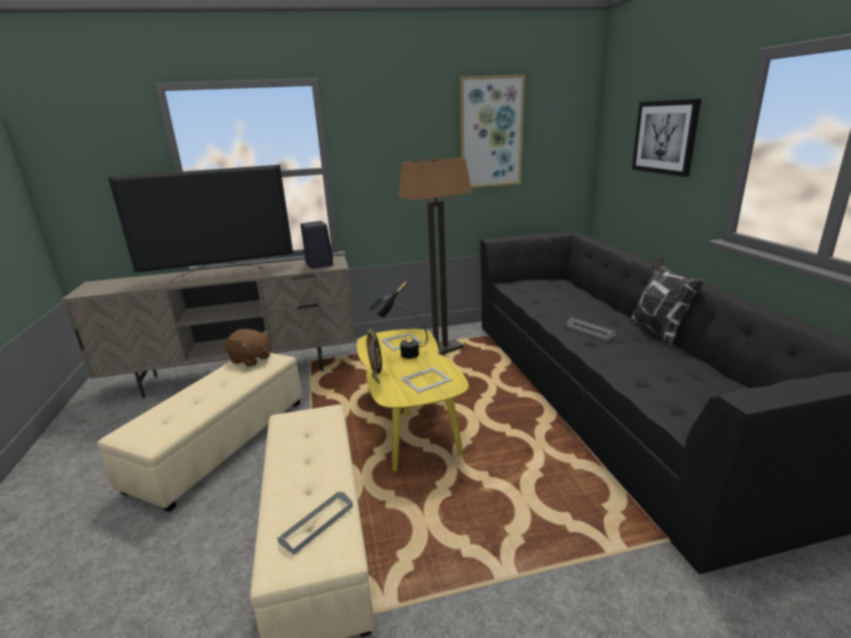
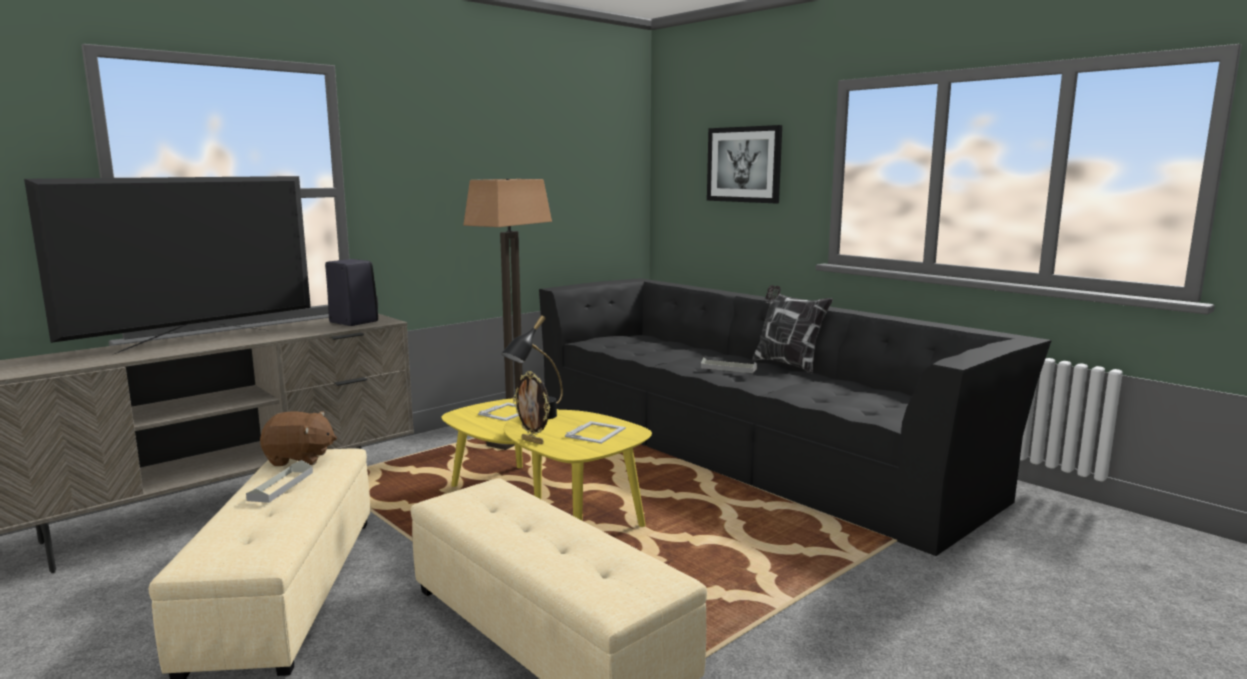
camera: 30 degrees left, 10 degrees down
grey tray [277,492,353,555] -> grey tray moved to [246,460,313,503]
picture [460,75,525,188] -> none

